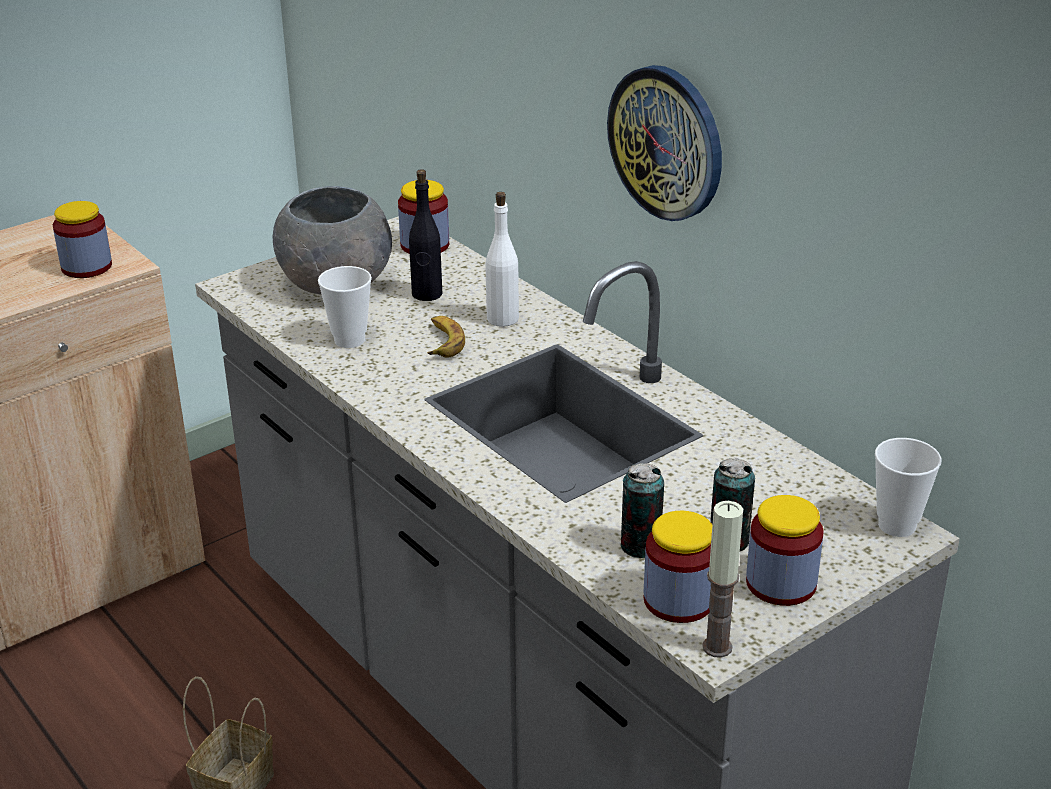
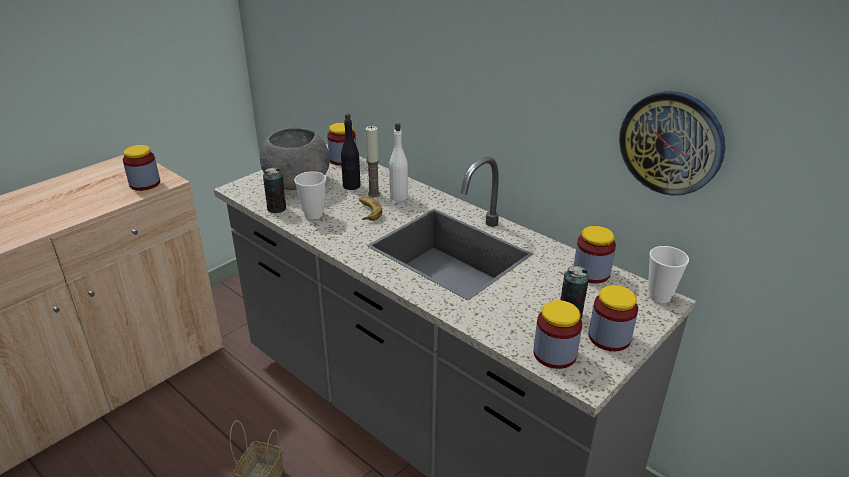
camera: 10 degrees left, 0 degrees up
wall clock [607,65,722,221] -> wall clock moved to [619,91,726,196]
can [621,463,664,558] -> can moved to [263,168,286,213]
candle [702,501,743,658] -> candle moved to [365,126,380,197]
none -> jar [574,226,616,283]

